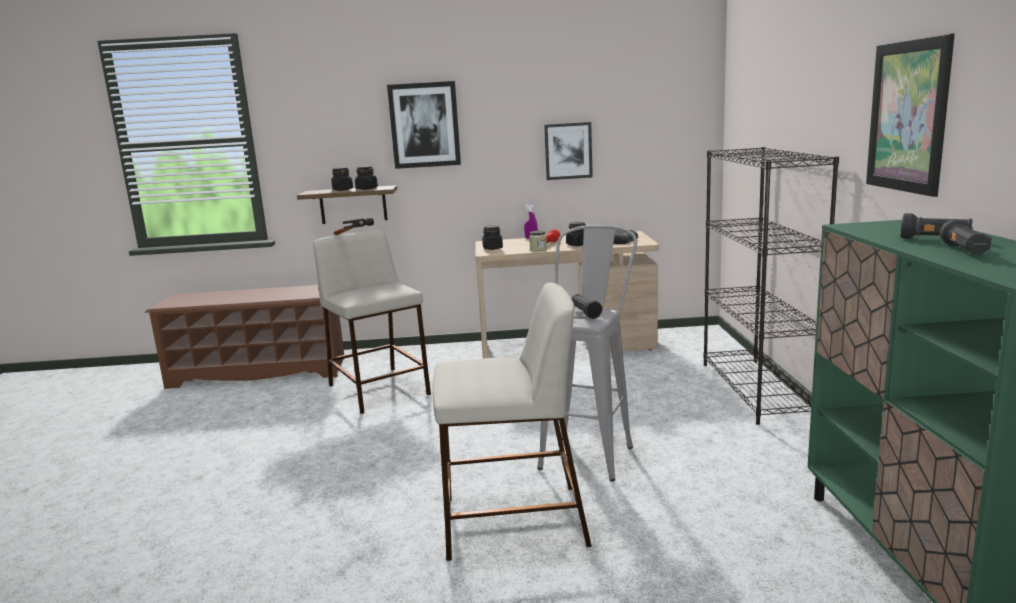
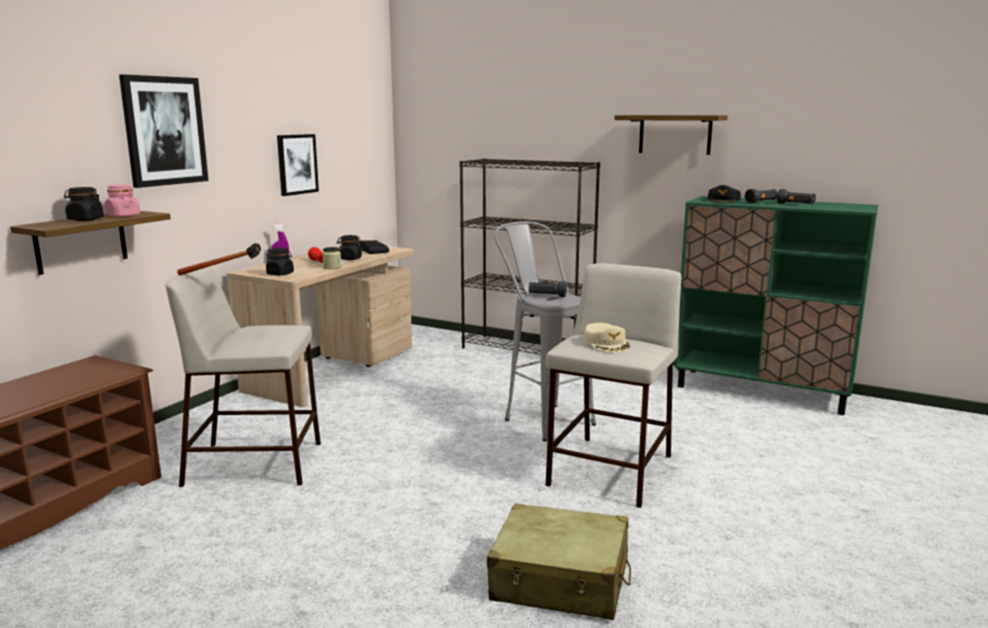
camera: 60 degrees left, 0 degrees up
black jar [355,166,378,190] -> pink jar [105,184,140,217]
picture [866,33,955,197] -> shelf [614,115,728,155]
none -> beige suitcase [487,503,631,620]
none -> beige cap [583,323,630,352]
none -> black cap [708,185,741,203]

